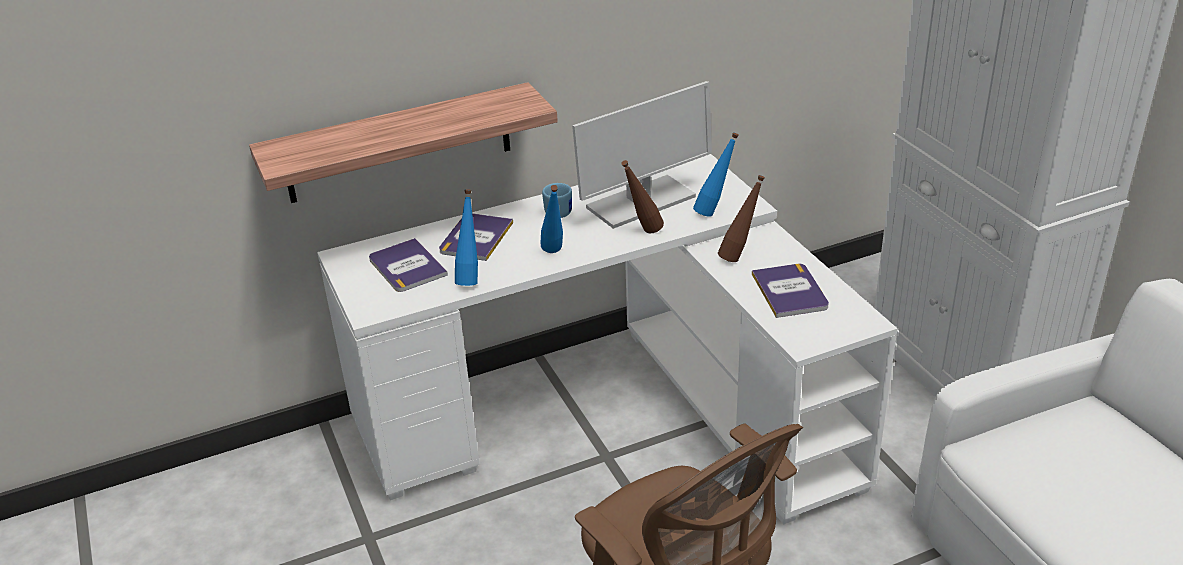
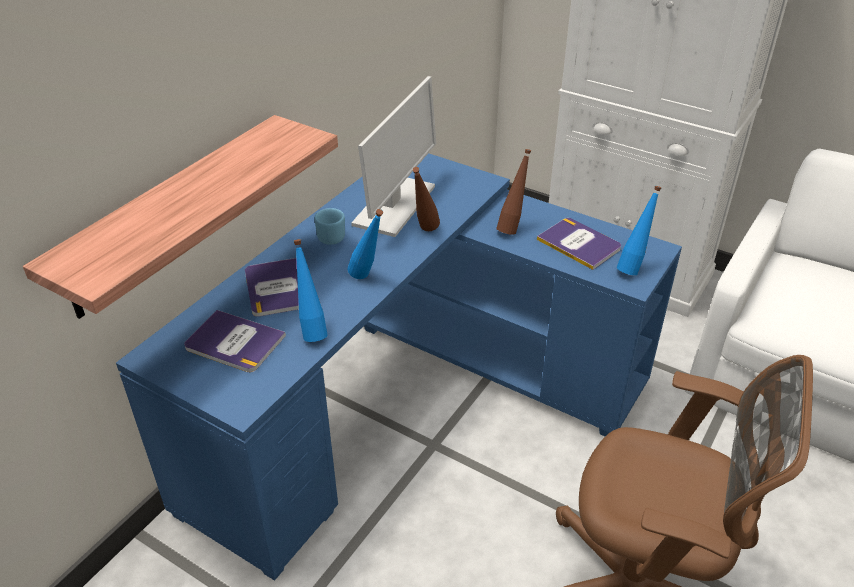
camera: 35 degrees left, 5 degrees up
white desk [317,154,897,525] -> blue desk [116,153,682,581]
blue bottle [693,132,739,217] -> blue bottle moved to [617,186,661,275]

